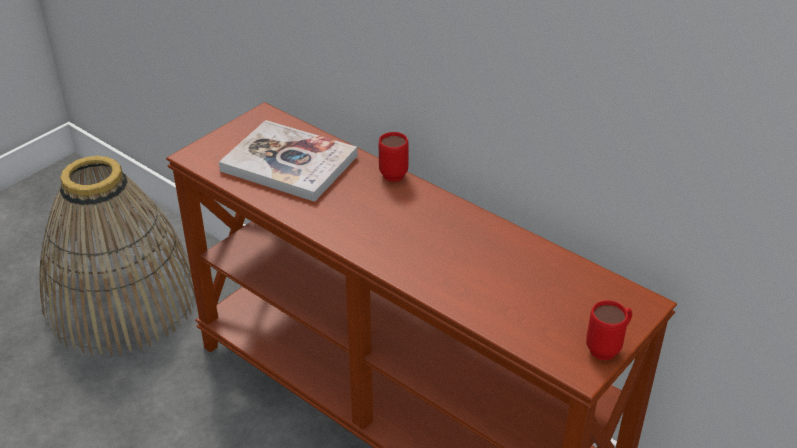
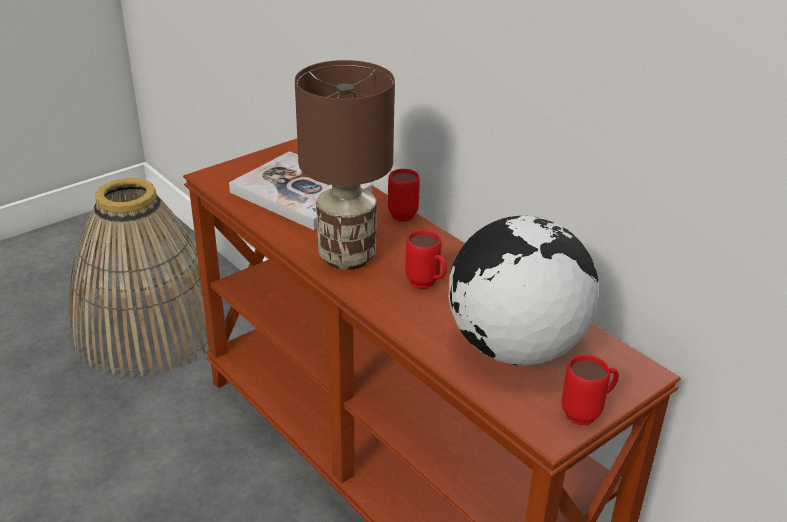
camera: 10 degrees right, 5 degrees down
none -> brown table lamp [295,60,395,270]
none -> red mug [405,230,447,289]
none -> globe [449,216,599,366]

